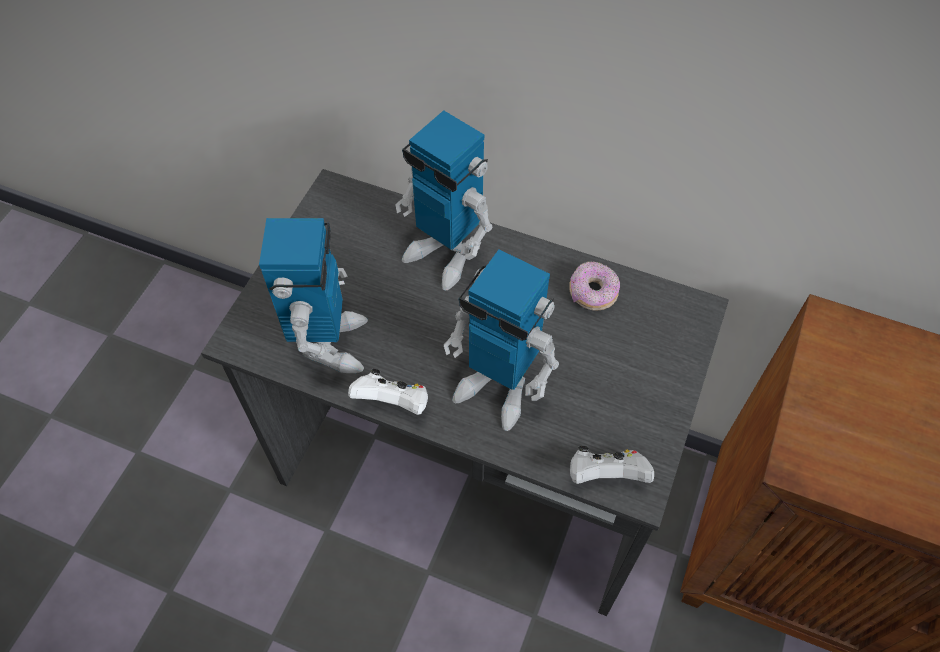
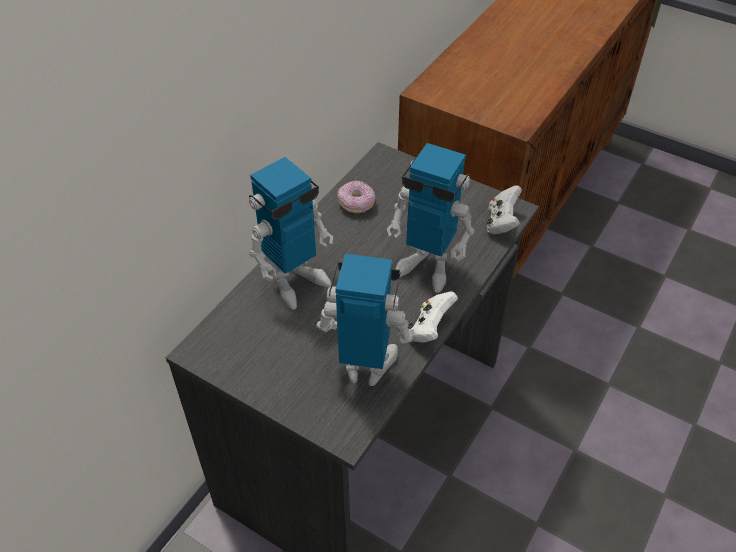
camera: 80 degrees left, 10 degrees down
toy robot [444,249,559,431] -> toy robot turned 75 degrees clockwise [386,143,474,293]

